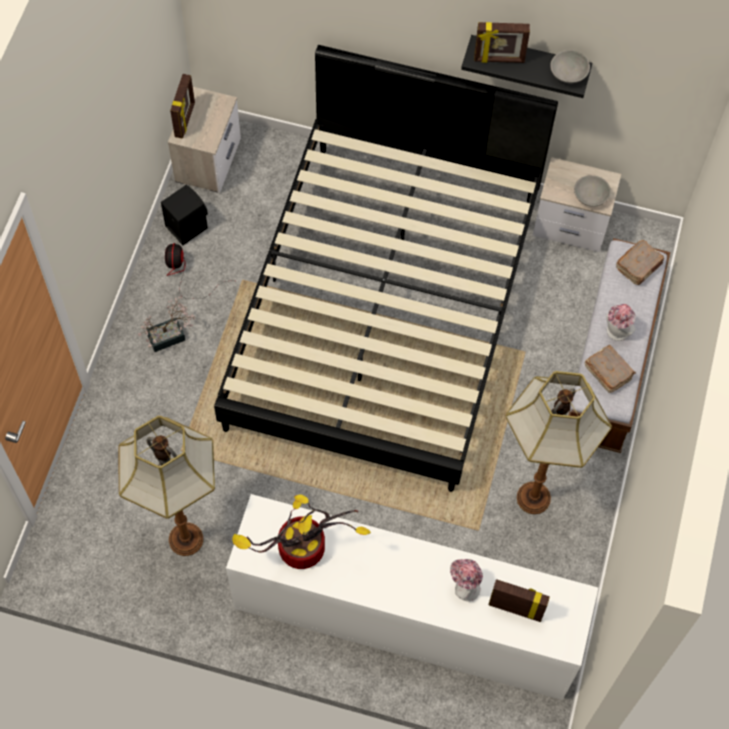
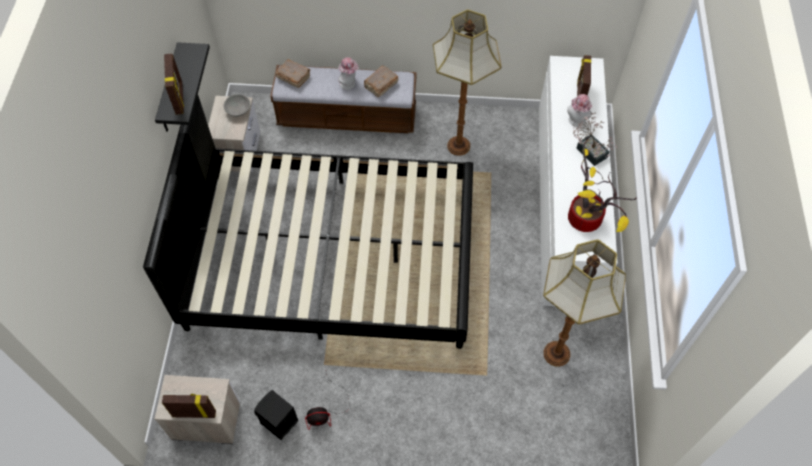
camera: 100 degrees left, 5 degrees down
potted plant [138,296,195,352] -> potted plant moved to [573,113,618,166]
grey bowl [550,50,590,83] -> none

